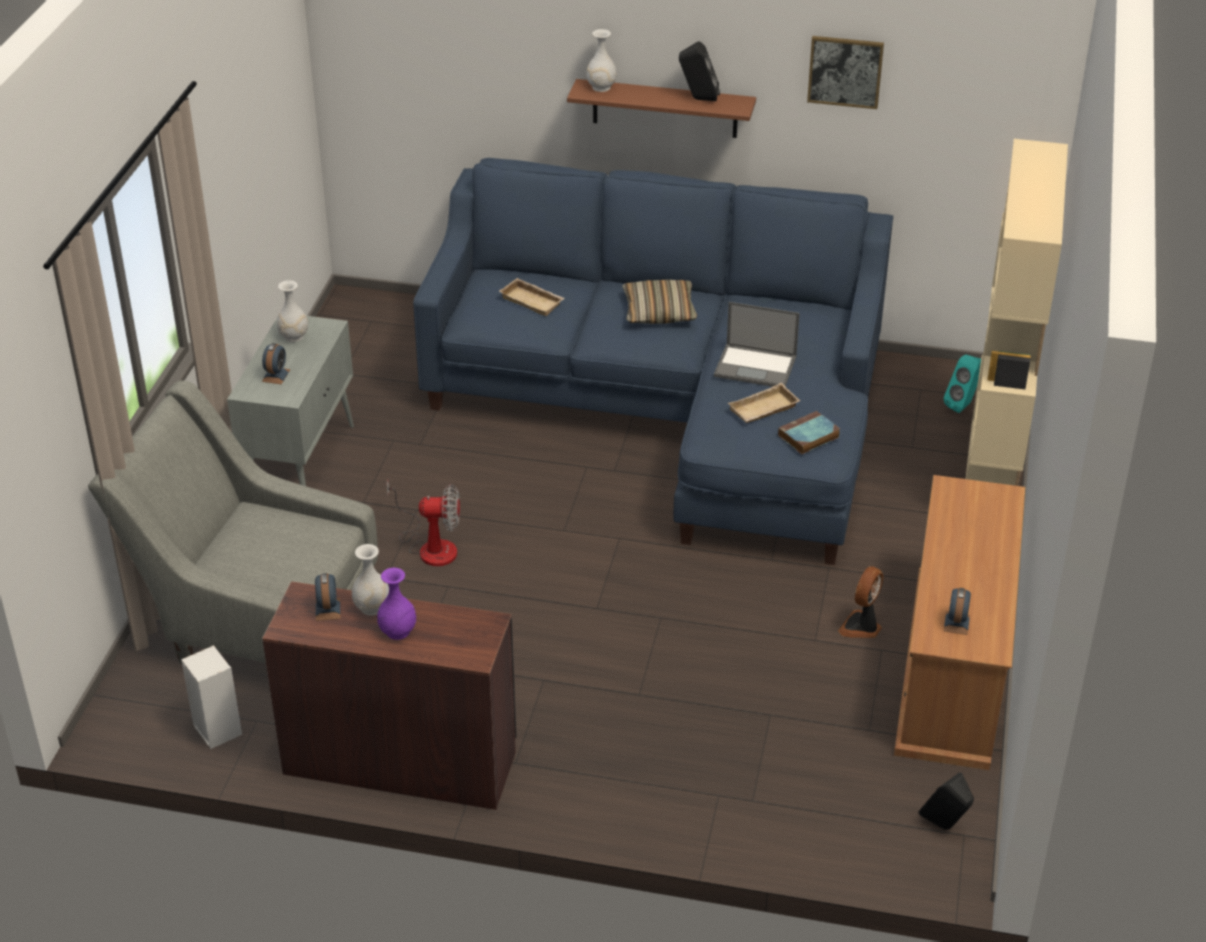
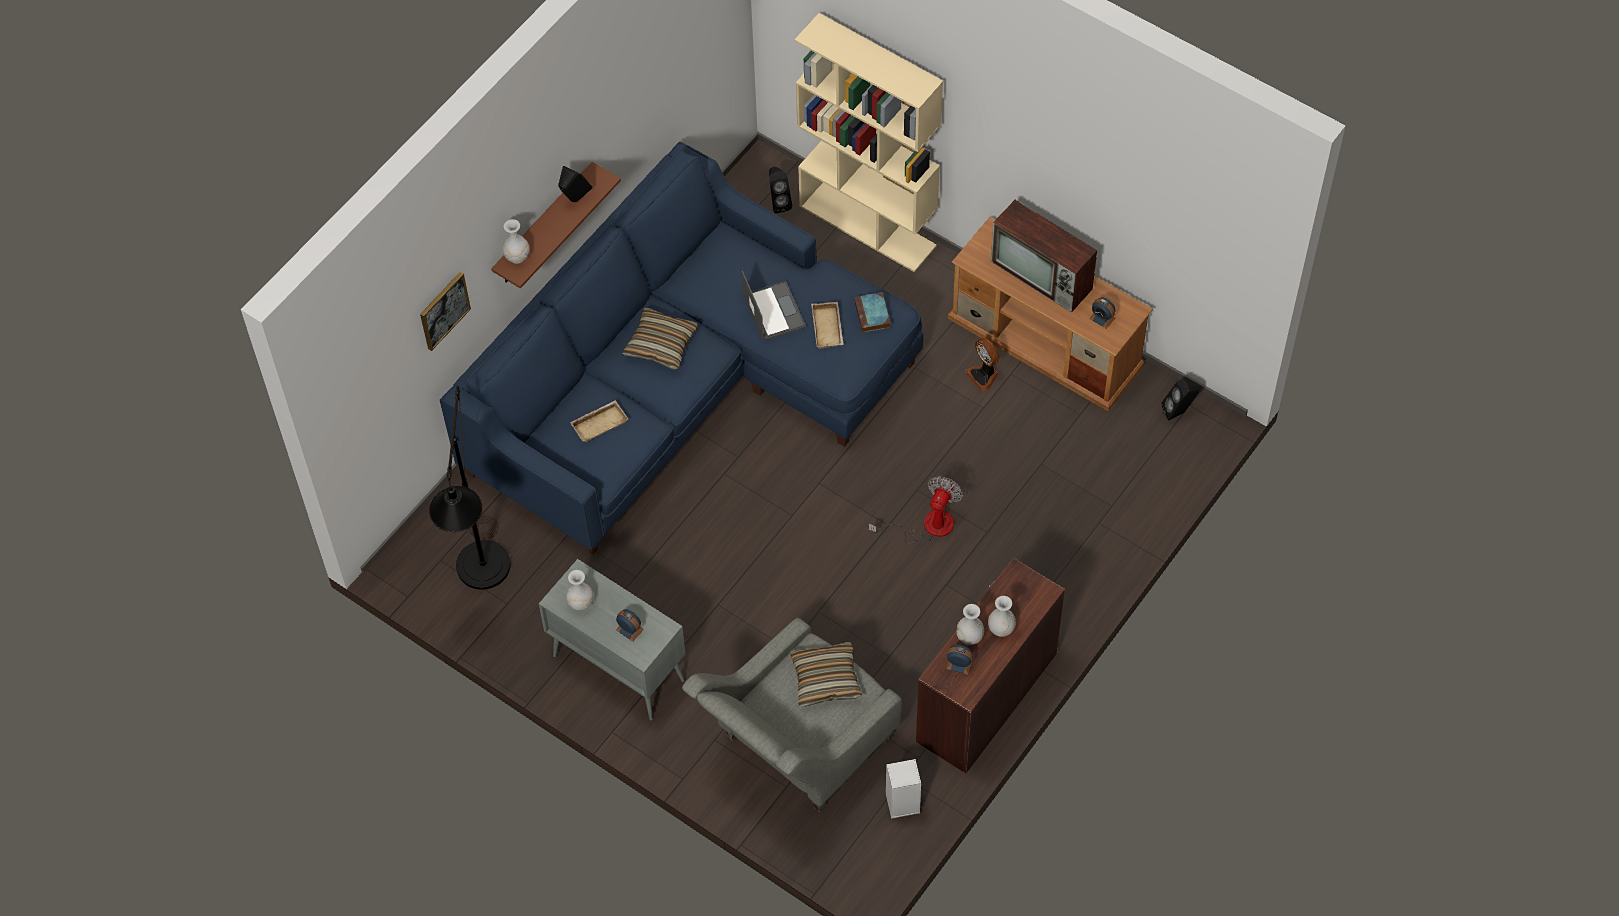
camera: 65 degrees left, 20 degrees up
purple vase [377,568,416,640] -> white vase [988,596,1016,637]
fan [387,481,460,566] -> fan moved to [869,476,963,544]
laptop [714,302,800,387] -> laptop turned 60 degrees counterclockwise [742,271,806,341]
picture [807,36,884,109] -> picture moved to [420,272,471,351]
turquoise speaker [944,355,981,413] -> black speaker [769,167,792,213]
none -> black floor lamp [429,386,511,590]
none -> pillow [790,642,862,707]
none -> television [991,200,1097,313]

